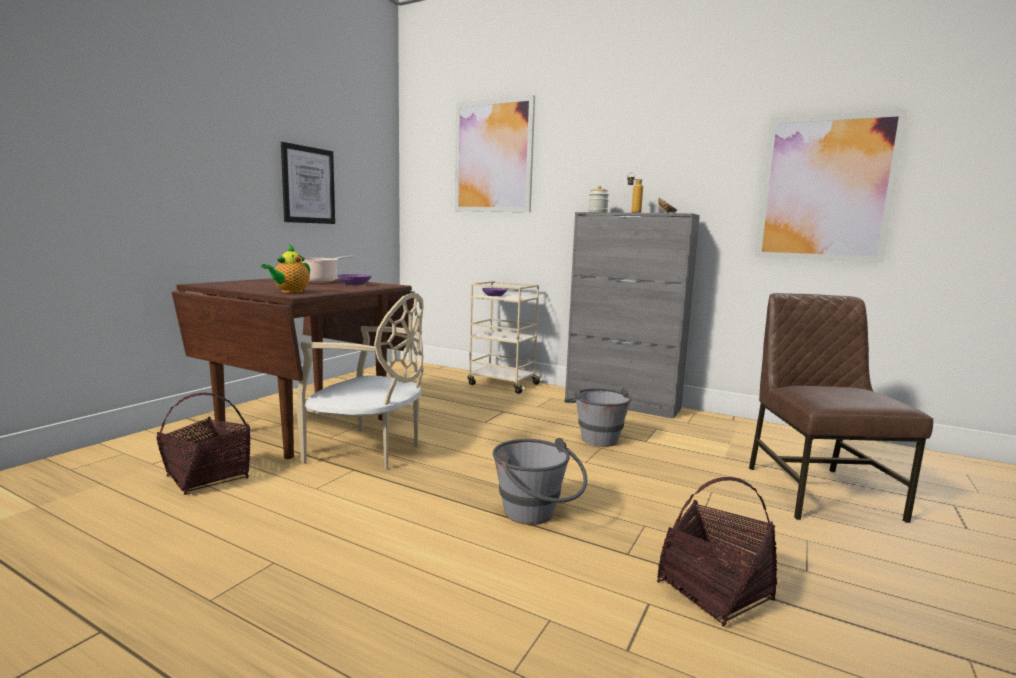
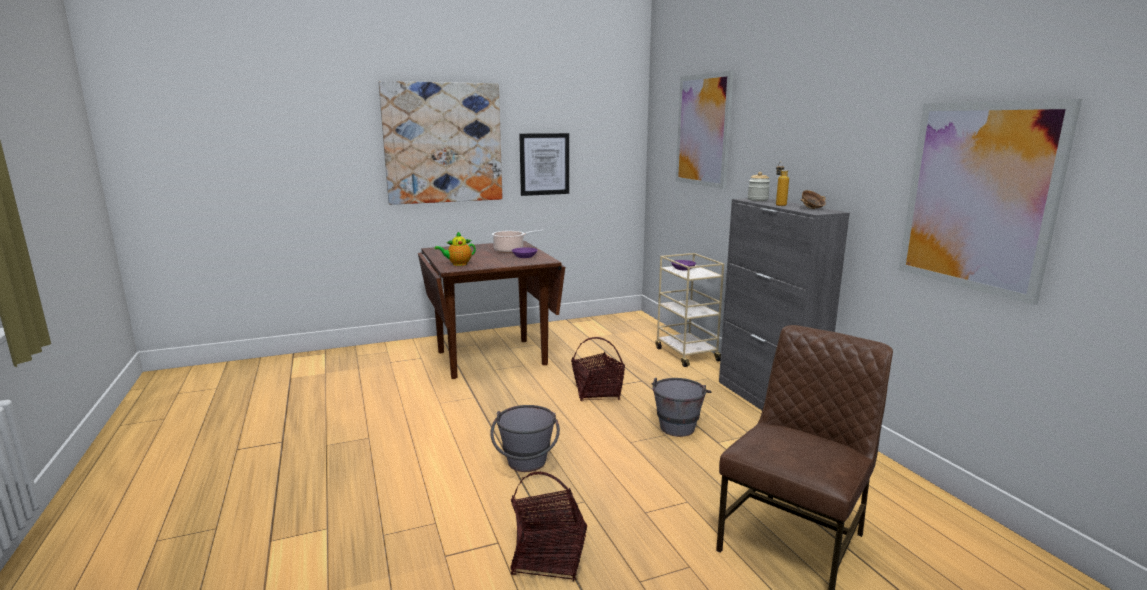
camera: 40 degrees right, 5 degrees up
basket [156,393,250,495] -> basket moved to [571,337,625,401]
beige chair [296,293,424,470] -> none
none -> picture [379,81,503,205]

